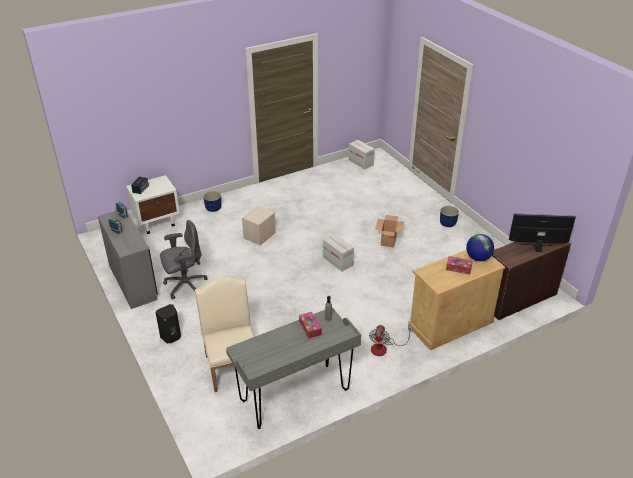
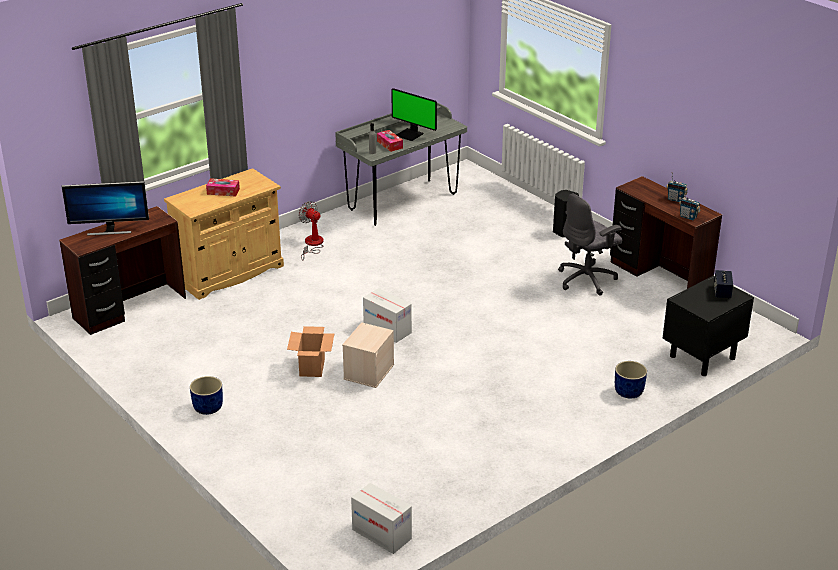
camera: 170 degrees right, 5 degrees down
grey desk [98,211,158,309] -> brown desk [610,176,722,289]
white nightstand [126,175,180,234] -> black nightstand [663,276,754,376]
beige chair [195,277,255,392] -> none
beige storage box [242,206,276,246] -> beige storage box moved to [342,322,394,388]
fan [369,325,413,356] -> fan turned 45 degrees counterclockwise [298,201,324,260]
globe [466,234,494,261] -> none
none -> monitor [391,88,437,141]

